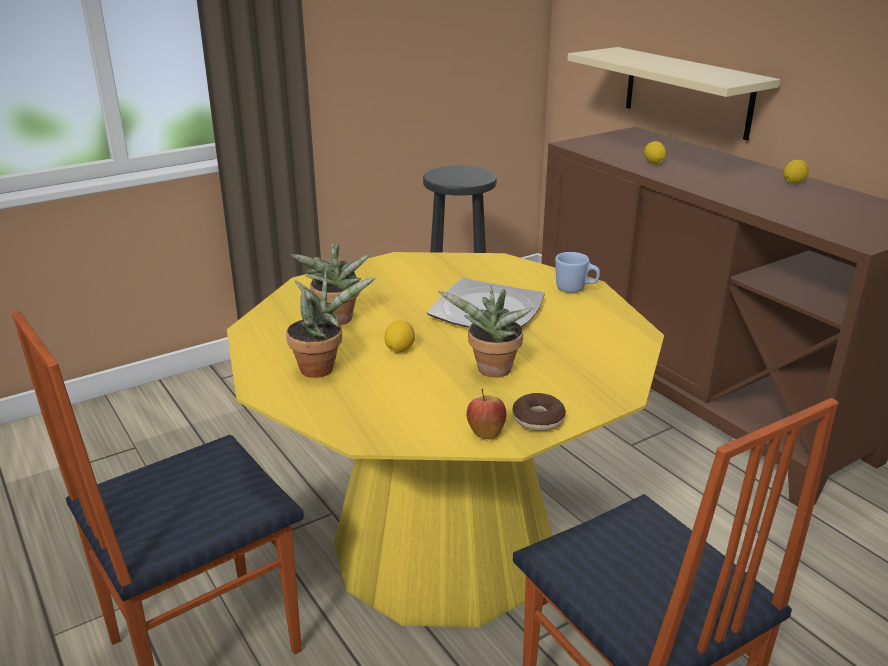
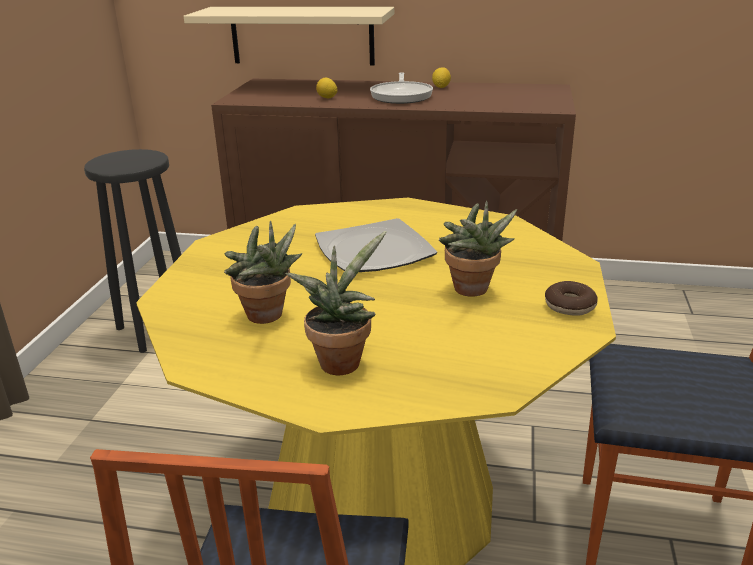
camera: 45 degrees left, 0 degrees up
lemon [384,320,415,353] -> none
apple [467,389,506,440] -> none
blue mug [555,252,600,293] -> none
none -> frying pan [370,72,433,104]

